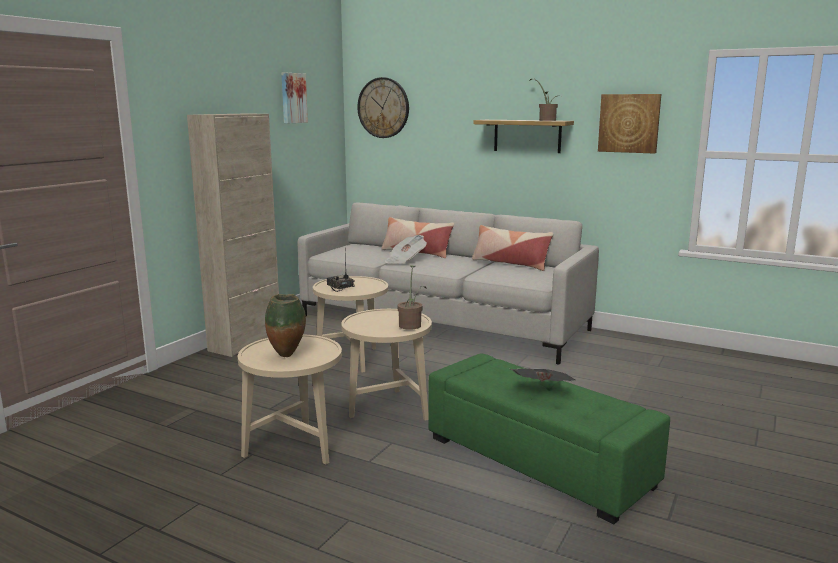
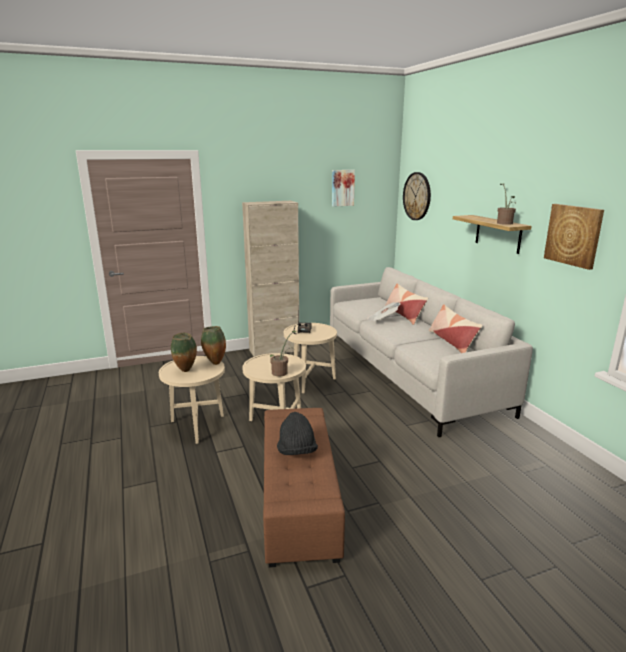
camera: 40 degrees right, 5 degrees up
green ottoman [428,354,670,524] -> brown ottoman [263,408,345,568]
newspaper [511,368,575,381] -> black hat [277,412,318,455]
none -> vase [201,326,226,365]

